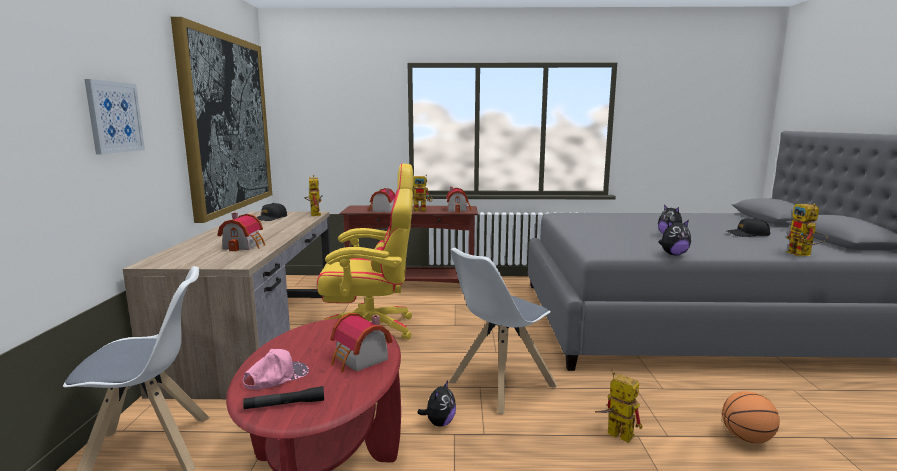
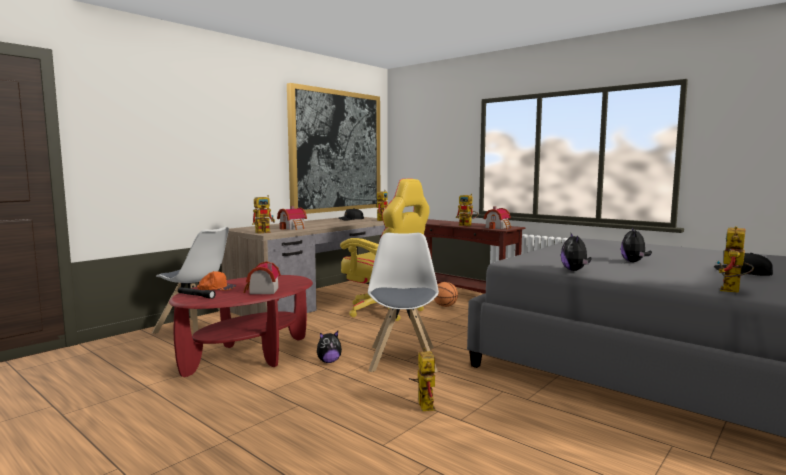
camera: 40 degrees right, 5 degrees down
picture [84,79,145,154] -> none
pink cap [243,349,309,390] -> orange cap [197,271,236,290]
toy house [368,188,395,212] -> none
chair [449,248,557,414] -> chair turned 90 degrees clockwise [368,233,439,373]
plush toy [658,220,691,255] -> plush toy turned 60 degrees clockwise [561,233,592,271]
basketball [722,391,780,443] -> basketball moved to [434,282,458,307]
none -> toy robot [252,195,275,234]

